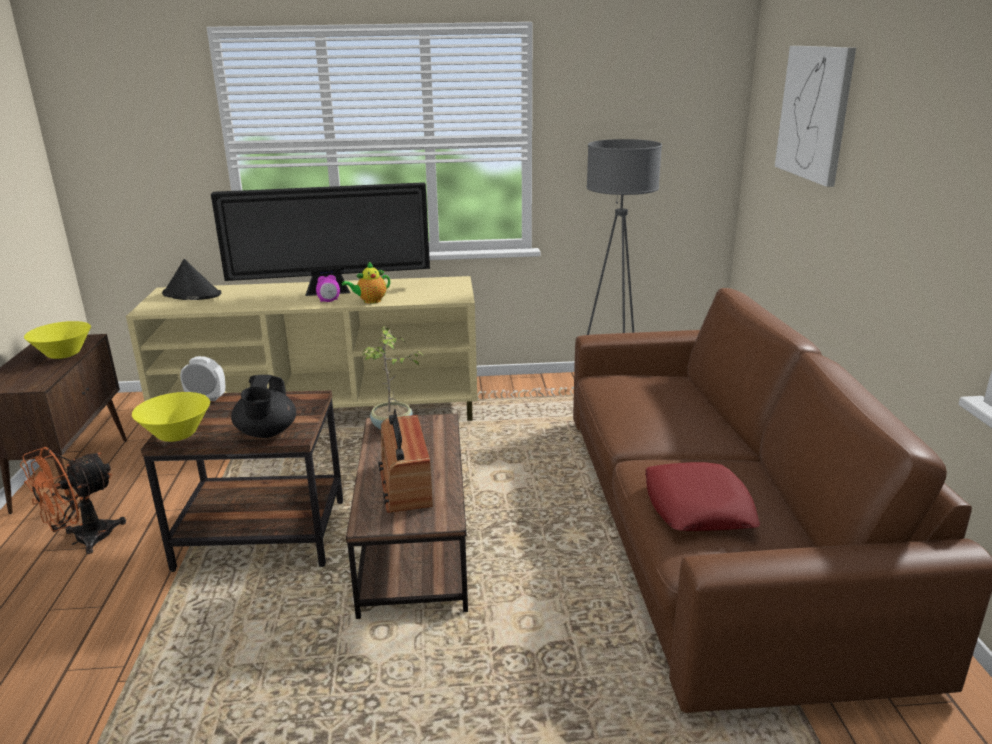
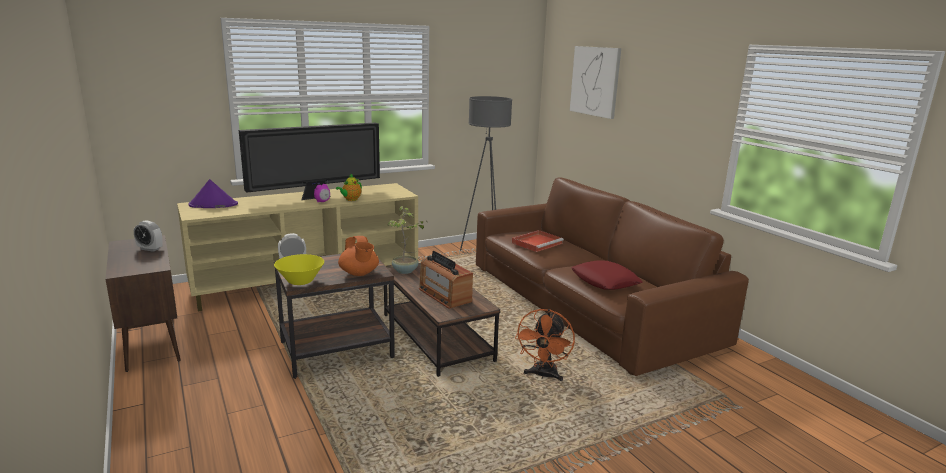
camera: 25 degrees left, 5 degrees down
orange fan [20,447,126,554] -> orange fan moved to [515,309,575,381]
yellow bowl [24,321,91,359] -> alarm clock [134,220,163,252]
black hat [162,259,221,300] -> purple hat [188,179,238,208]
black teapot [231,375,296,438] -> orange teapot [338,236,379,276]
none -> red tray [512,230,564,252]

